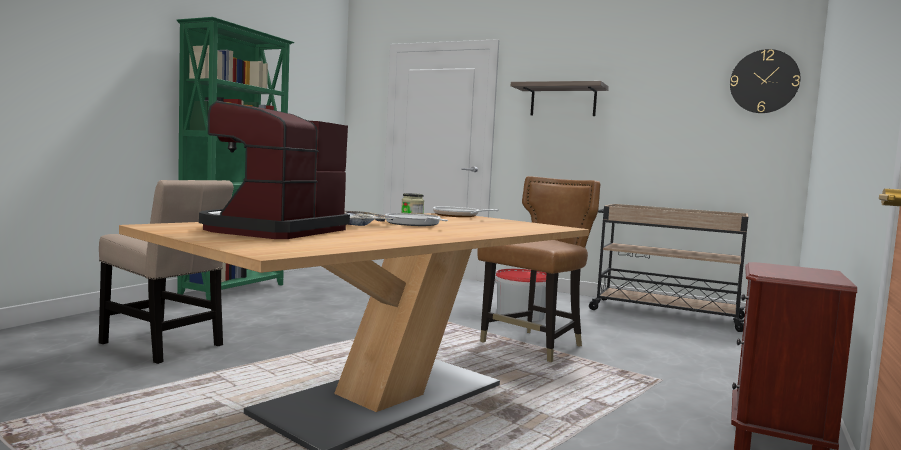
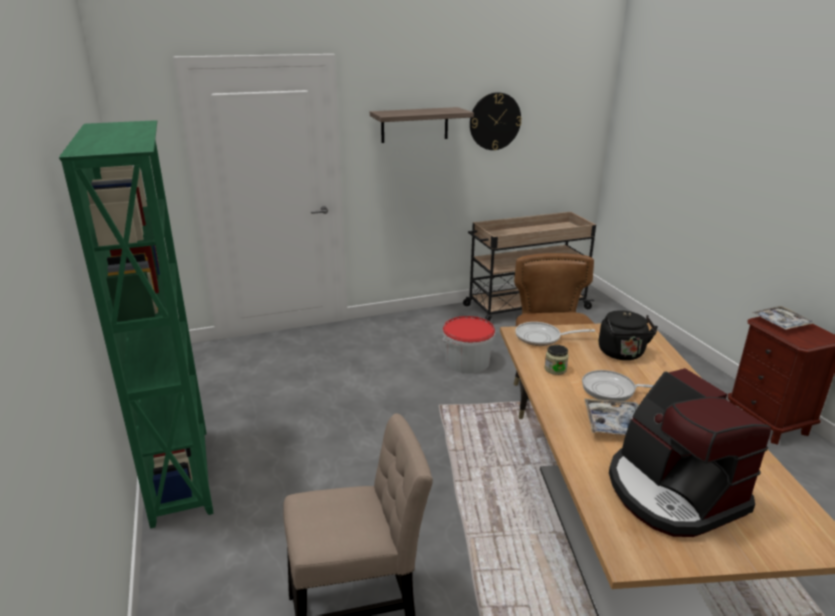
camera: 45 degrees left, 20 degrees up
wall clock [730,49,800,113] -> wall clock moved to [470,92,522,150]
none -> black kettle [599,310,658,360]
none -> tray [752,306,815,330]

